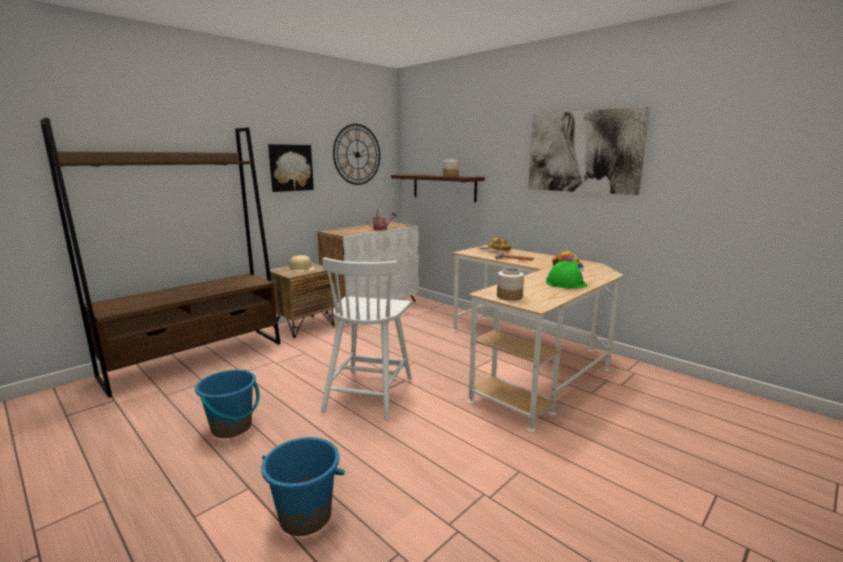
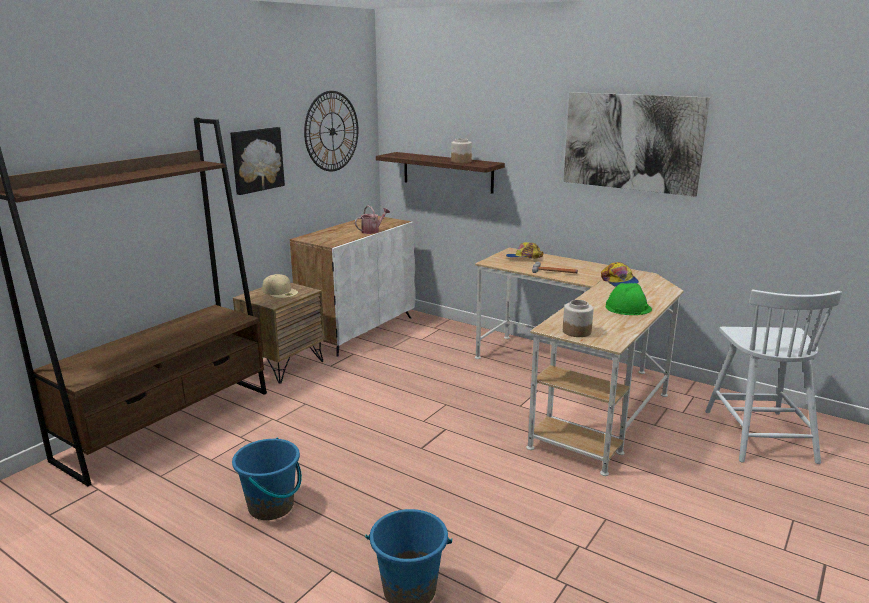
camera: 10 degrees left, 5 degrees up
white chair [321,257,411,421] -> white chair moved to [705,289,842,464]

